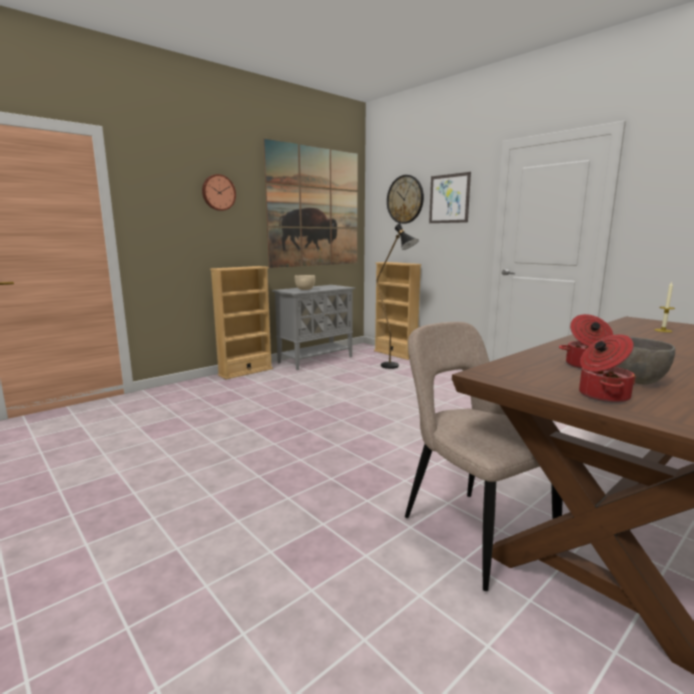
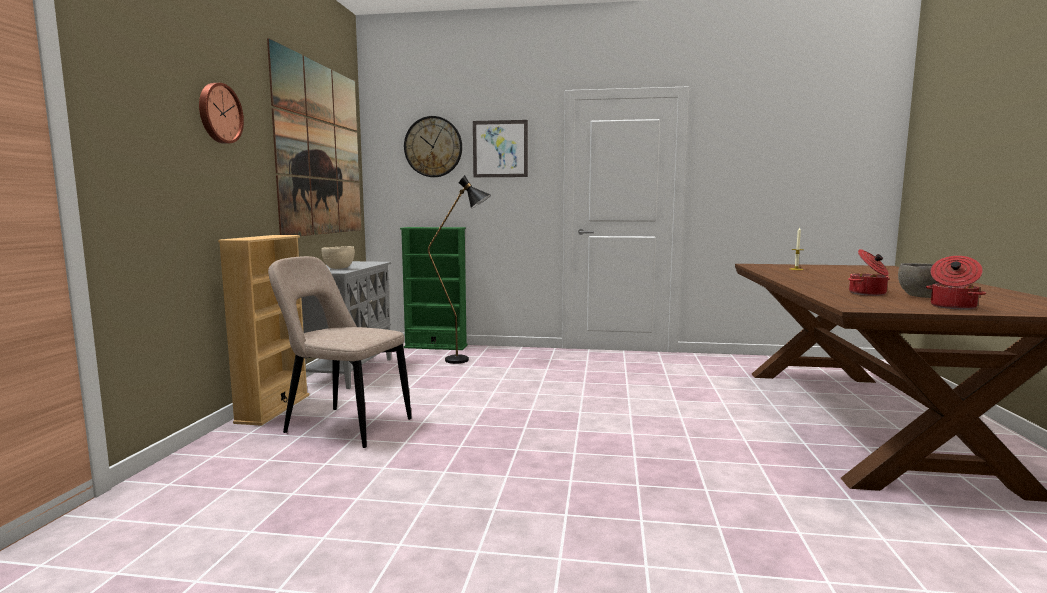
camera: 40 degrees left, 5 degrees down
beige bookcase [374,262,422,360] -> green bookcase [400,227,468,350]
beige chair [405,322,562,591] -> beige chair moved to [268,256,412,448]

